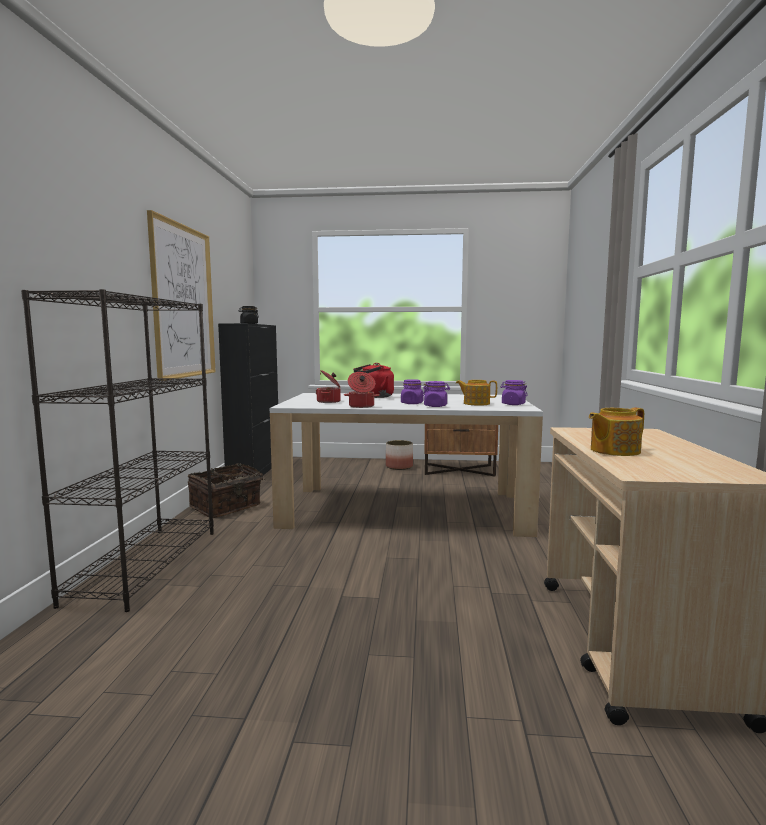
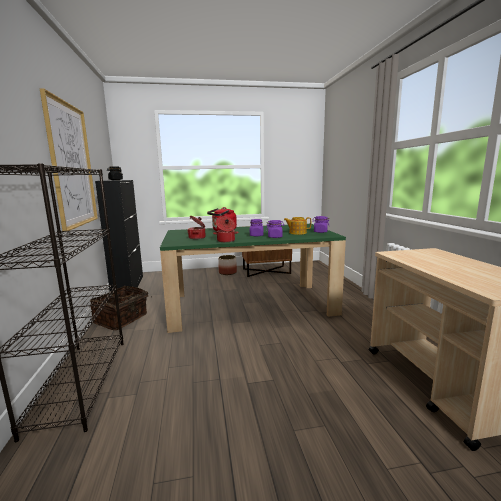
camera: 15 degrees left, 5 degrees up
white dining table [270,393,543,537] -> green dining table [160,224,346,333]
teapot [589,408,644,456] -> none

